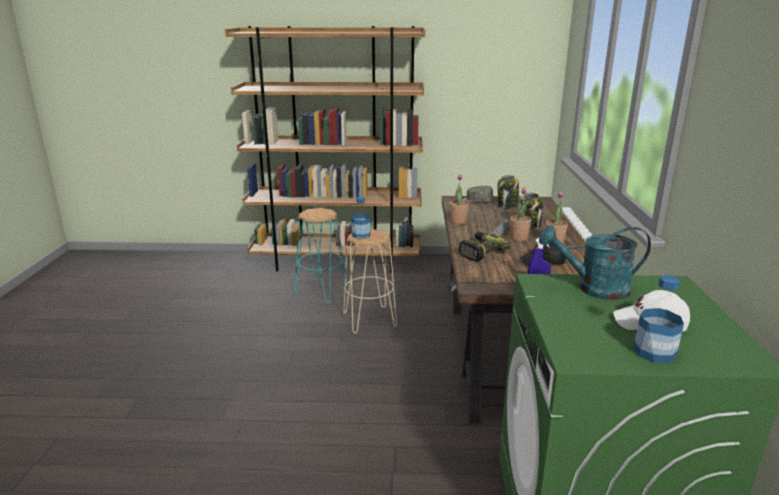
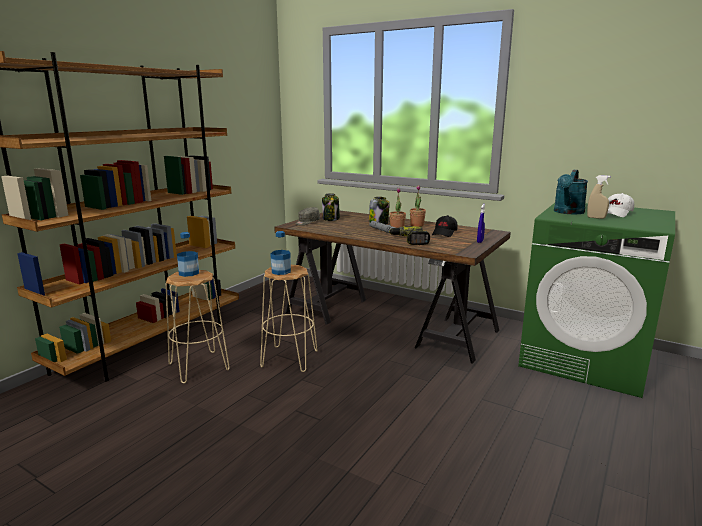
camera: 60 degrees left, 5 degrees down
turquoise stool [295,208,348,303] -> beige stool [166,270,230,383]
potted plant [449,175,469,224] -> none
bottle [633,275,684,363] -> bottle moved to [177,232,199,277]
none -> beige spray bottle [587,175,611,219]

